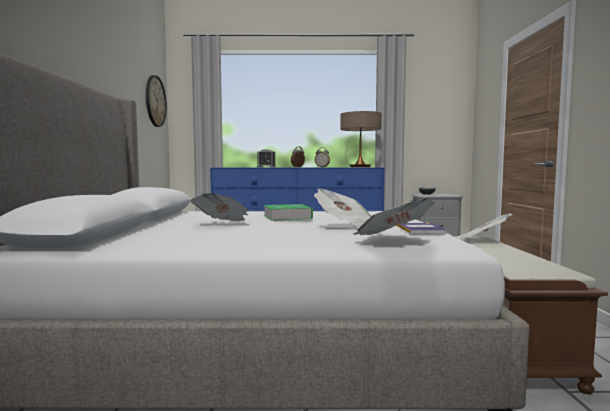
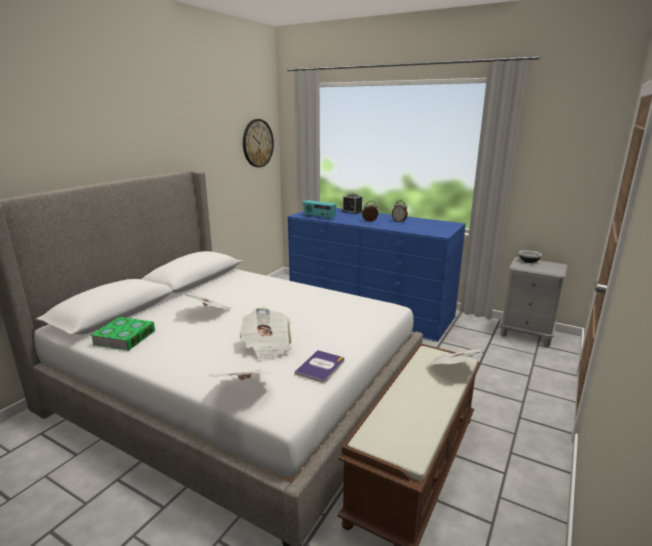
camera: 30 degrees right, 15 degrees up
book [264,204,313,221] -> book moved to [90,317,155,351]
table lamp [340,111,381,167] -> none
none -> radio [303,200,337,220]

